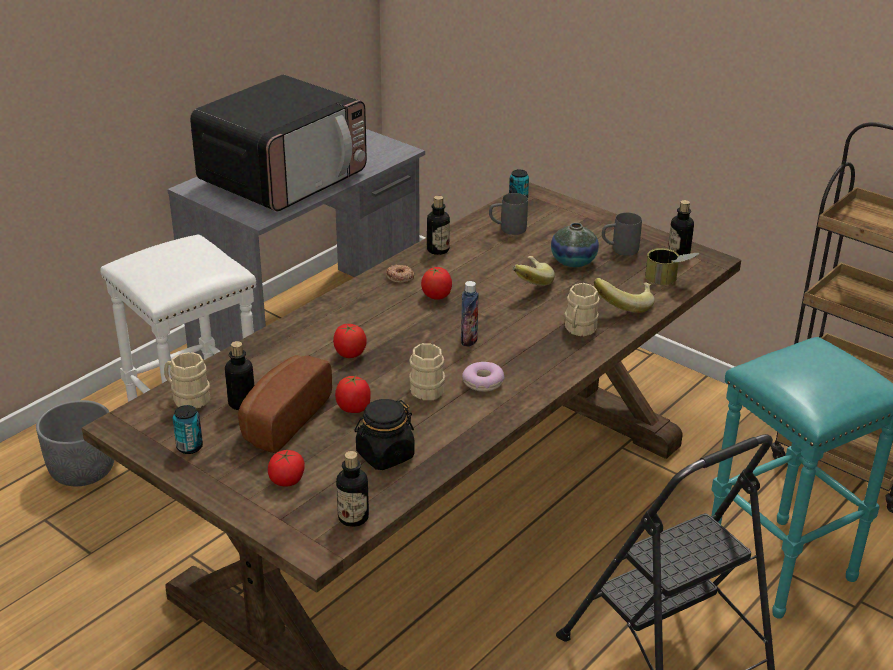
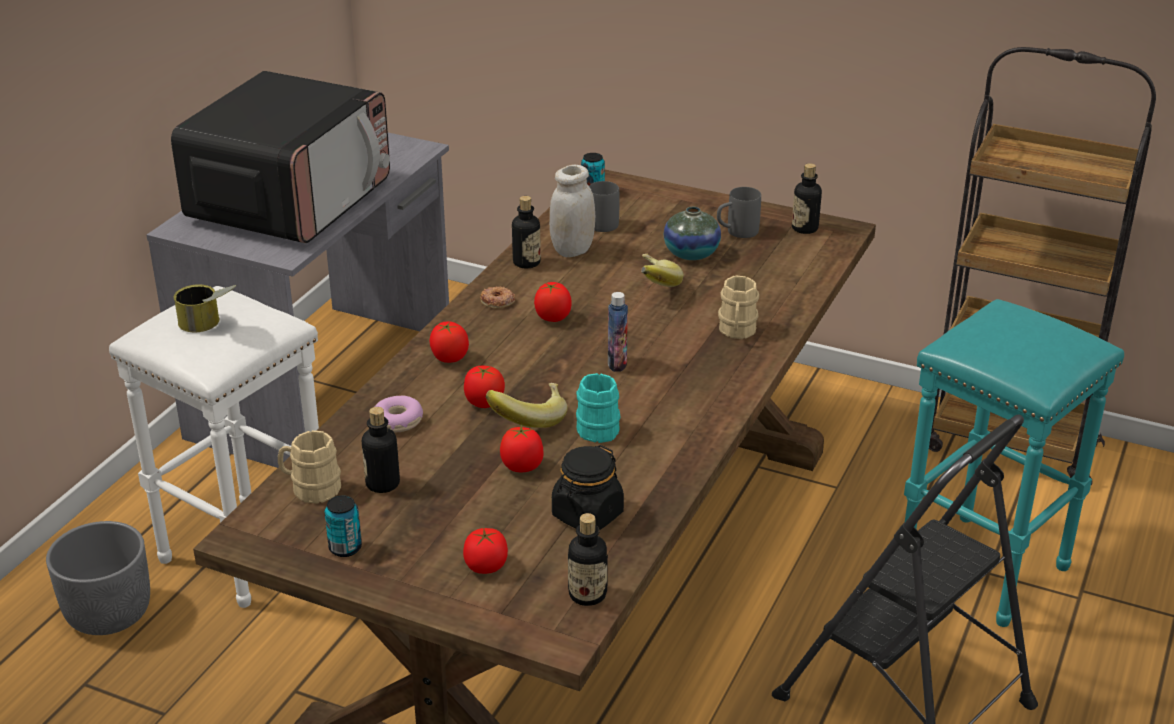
camera: 15 degrees left, 0 degrees up
bread [238,355,332,453] -> none
beige mug [409,343,446,400] -> turquoise mug [576,373,621,443]
donut [462,362,504,392] -> donut moved to [375,396,423,432]
banana [594,278,655,313] -> banana moved to [485,383,567,428]
can [645,248,699,285] -> can moved to [174,284,236,332]
none -> tomato [430,321,469,363]
none -> white jar [549,165,595,257]

